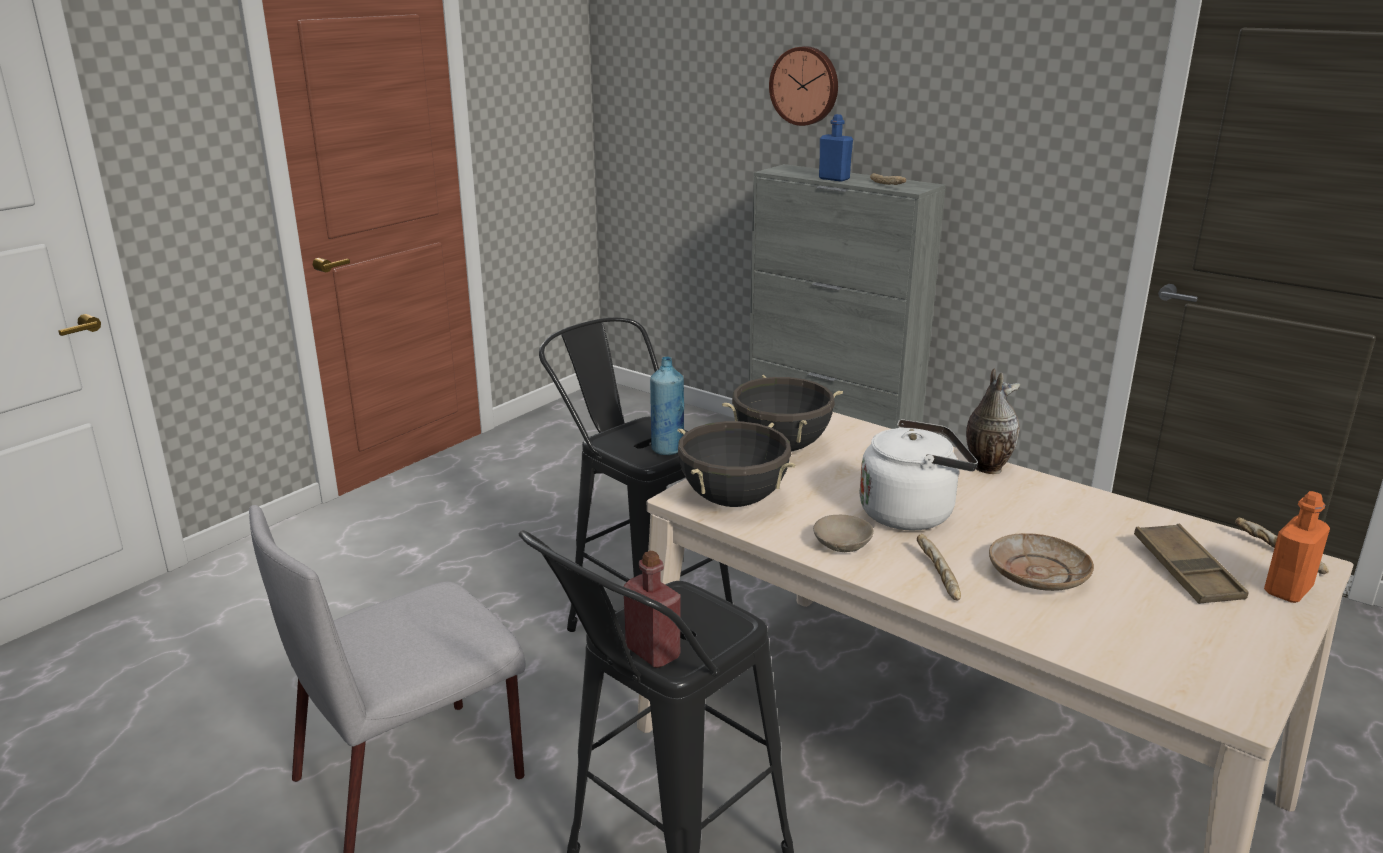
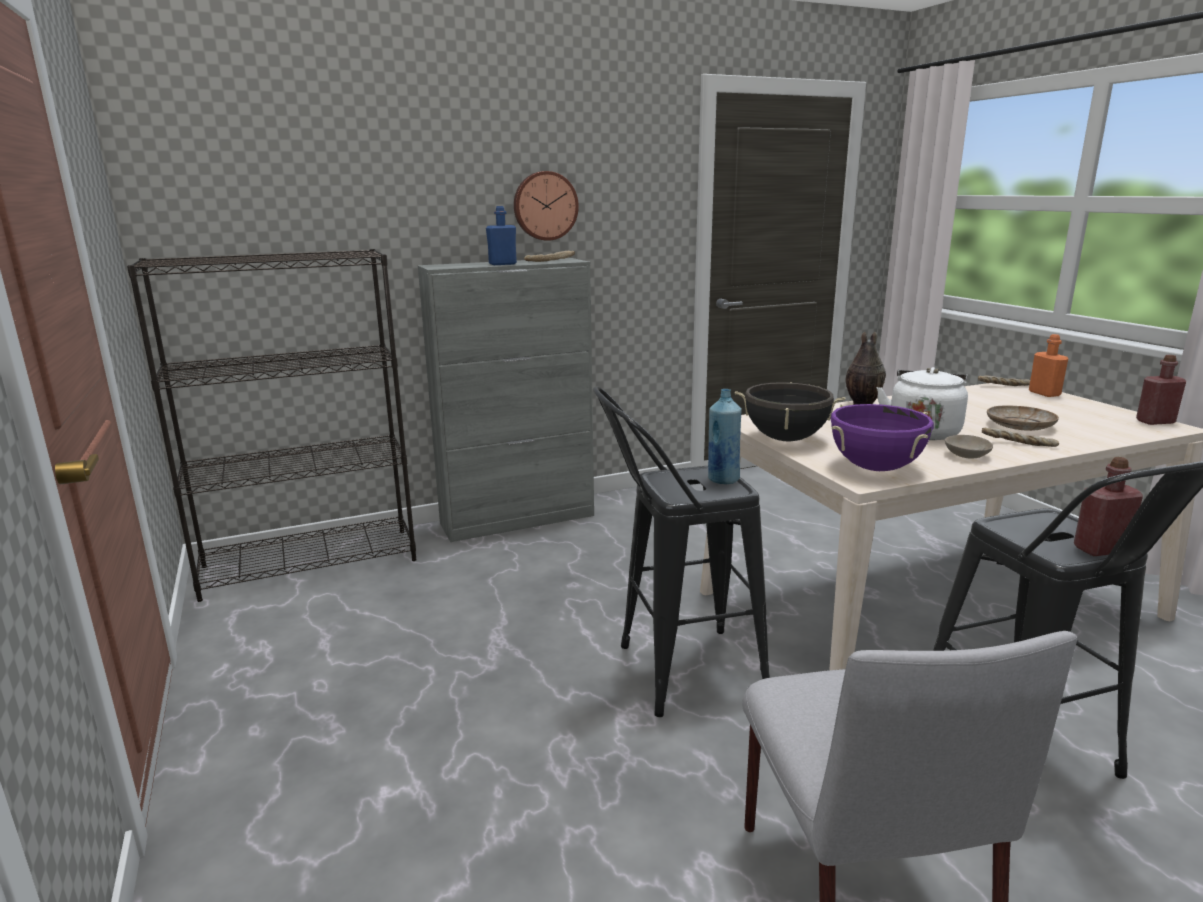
camera: 60 degrees left, 5 degrees down
black cooking pot [678,421,795,507] -> purple cooking pot [830,404,934,471]
wall clock [769,46,838,126] -> wall clock moved to [514,171,579,241]
brown tray [1134,524,1248,604] -> none
none -> black bookcase [127,249,416,602]
none -> red bottle [1136,355,1186,425]

